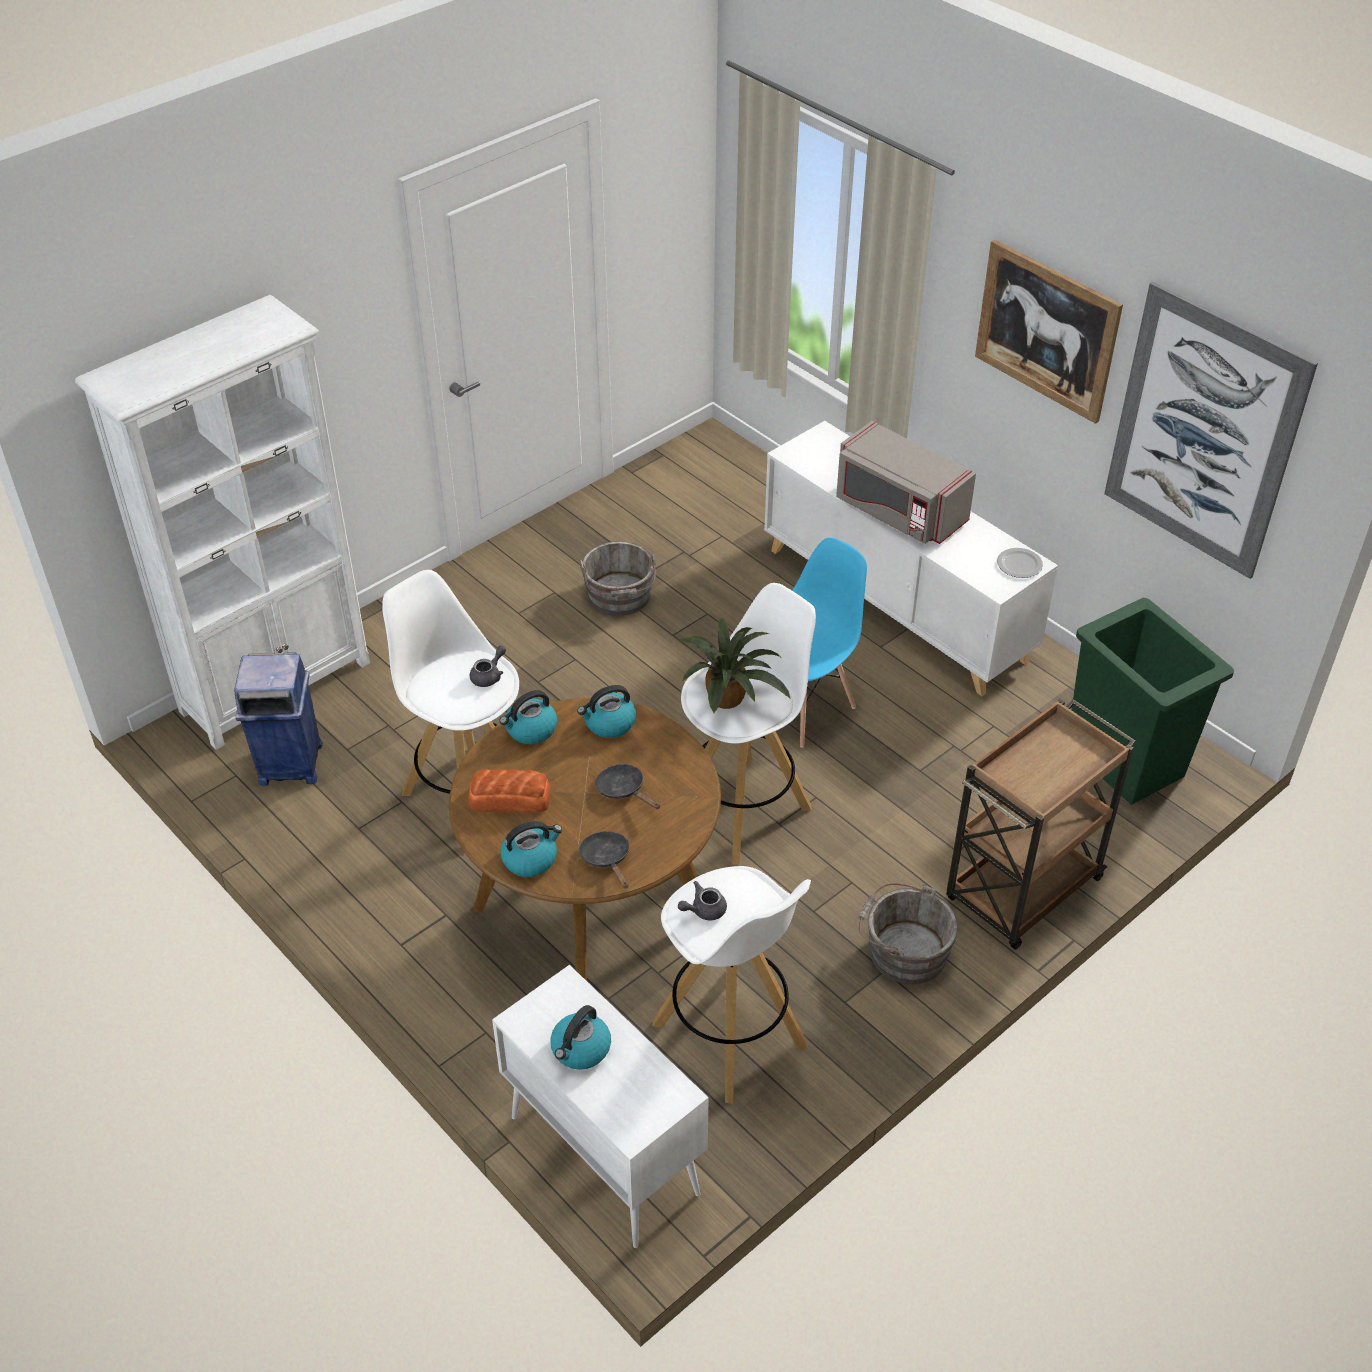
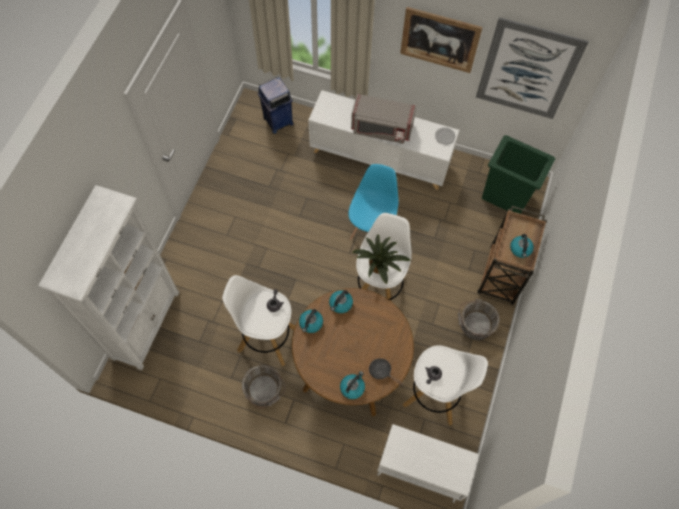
camera: 30 degrees left, 20 degrees up
blue trash can [234,652,323,786] -> blue trash can moved to [257,77,294,134]
bread [468,769,551,813] -> none
kettle [550,1005,611,1070] -> kettle moved to [510,234,534,258]
grey bucket [580,541,656,616] -> grey bucket moved to [242,365,285,408]
black frying pan [595,764,660,809] -> none

